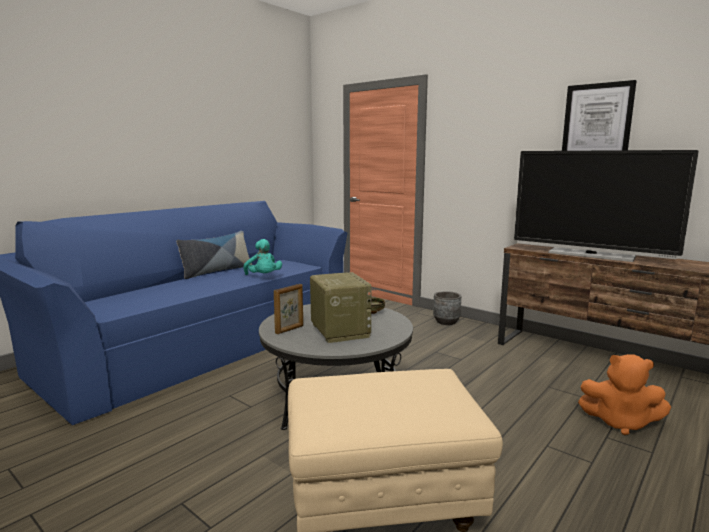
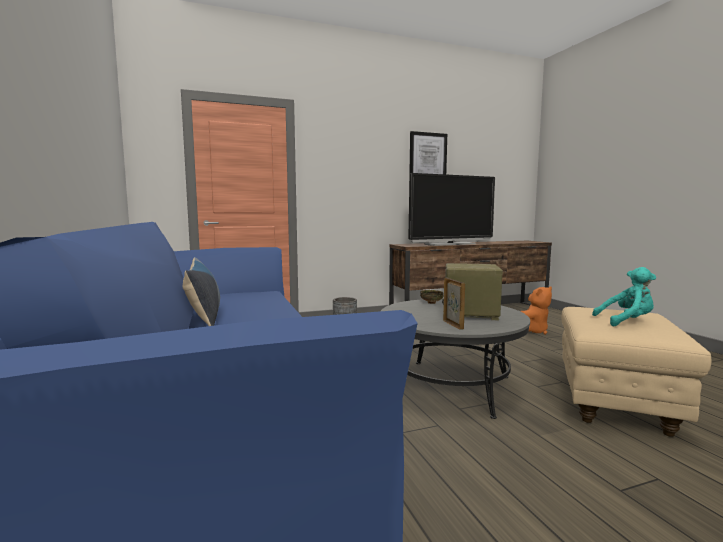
camera: 60 degrees left, 5 degrees down
turquoise plush toy [243,239,282,275] -> turquoise plush toy moved to [592,267,656,326]

